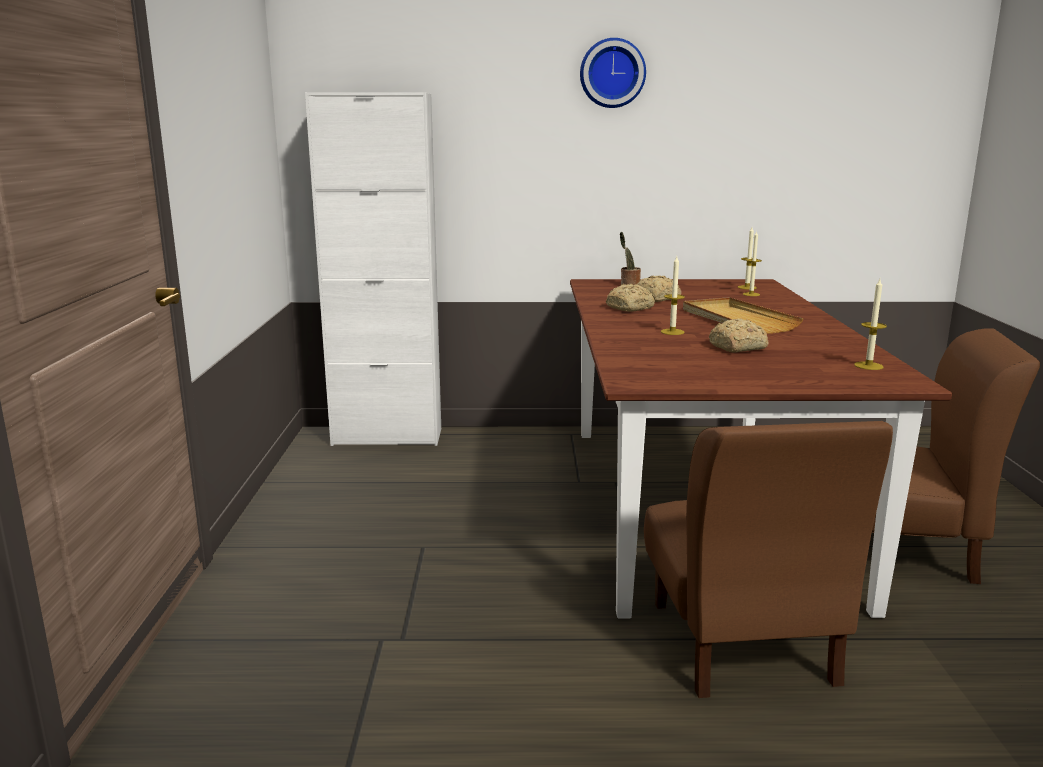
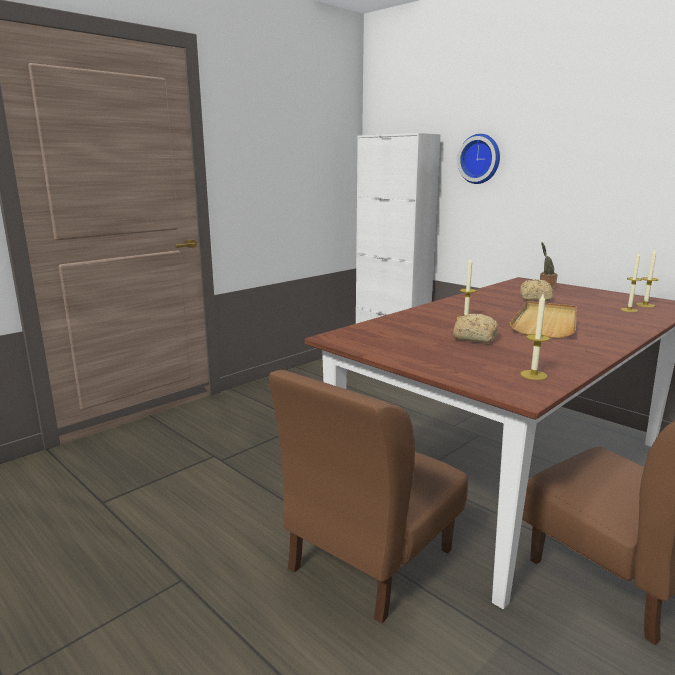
camera: 45 degrees right, 0 degrees up
wall clock [580,38,646,108] -> wall clock moved to [457,134,500,184]
bread [606,284,655,312] -> none

